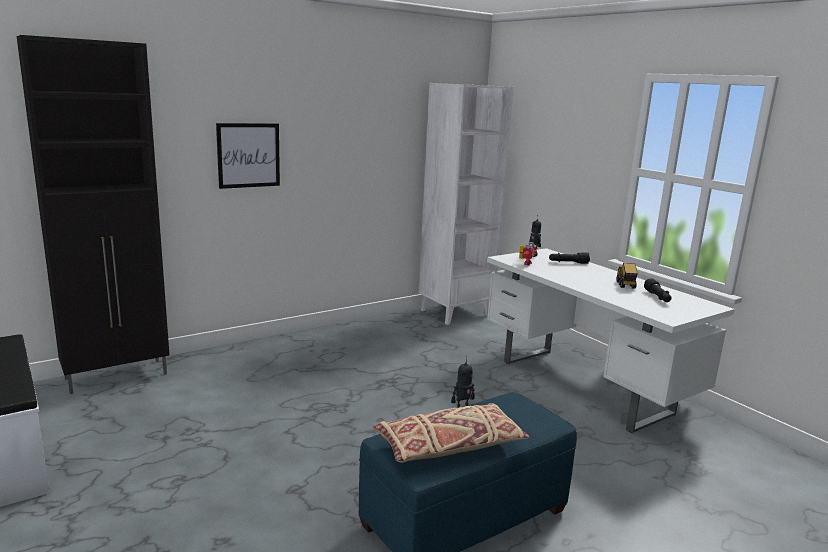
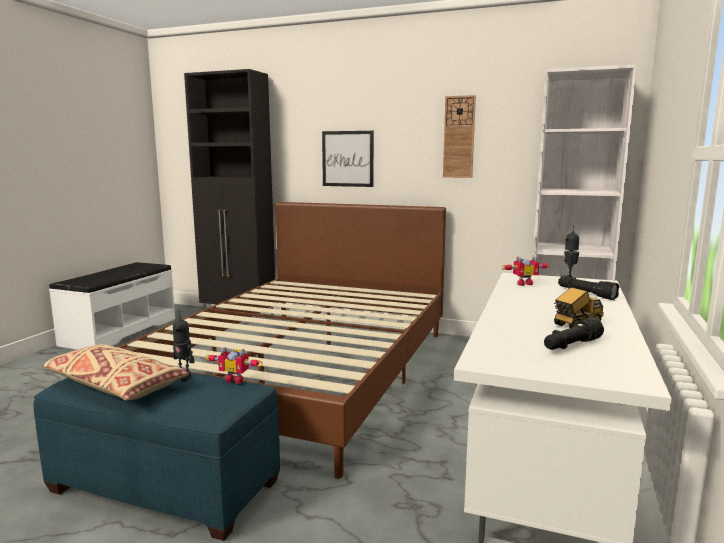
camera: 55 degrees right, 5 degrees down
none -> brown bed [118,202,446,479]
none -> toy robot [205,347,263,384]
none -> wall clock [443,95,476,178]

